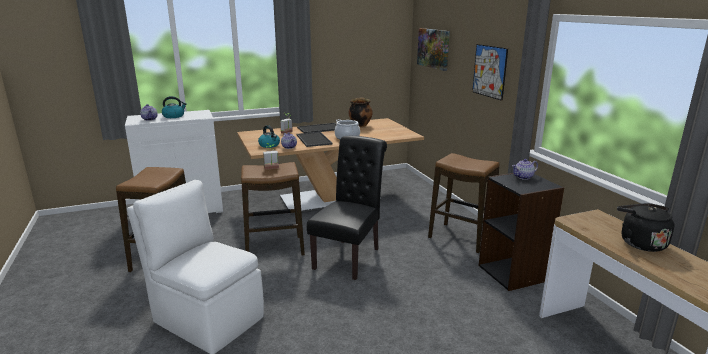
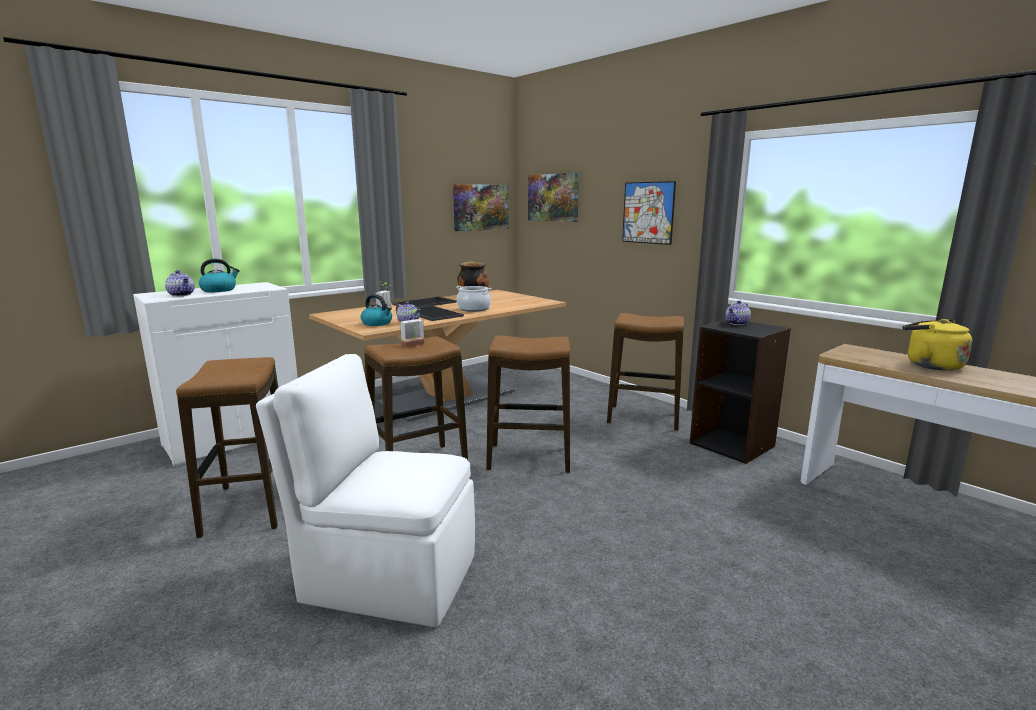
camera: 20 degrees left, 5 degrees down
black chair [307,136,387,280] -> stool [486,335,570,473]
black kettle [617,203,674,252] -> yellow kettle [903,319,972,371]
none -> picture [453,184,509,231]

